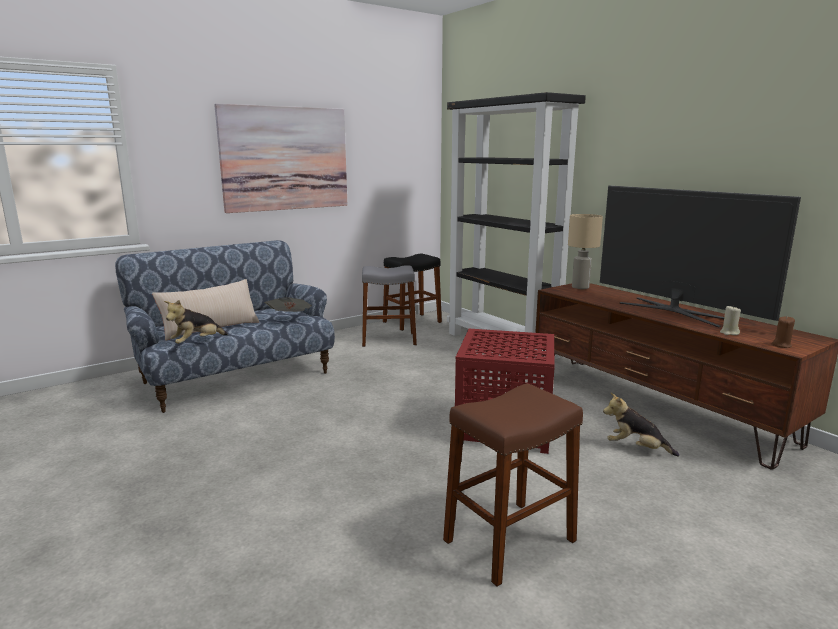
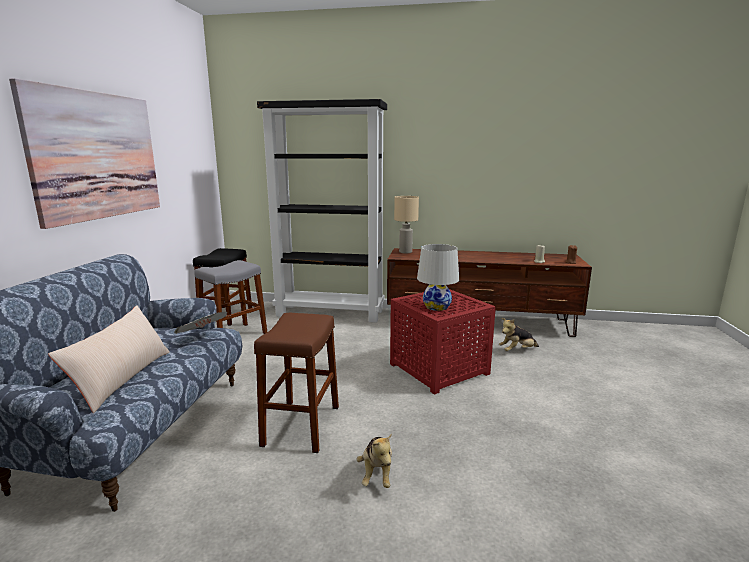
camera: 45 degrees left, 0 degrees up
plush toy [164,300,228,344] -> plush toy moved to [356,433,392,488]
brown stool [443,383,583,586] -> brown stool moved to [254,313,339,453]
television [600,185,801,327] -> none
none -> white table lamp [417,244,459,311]

